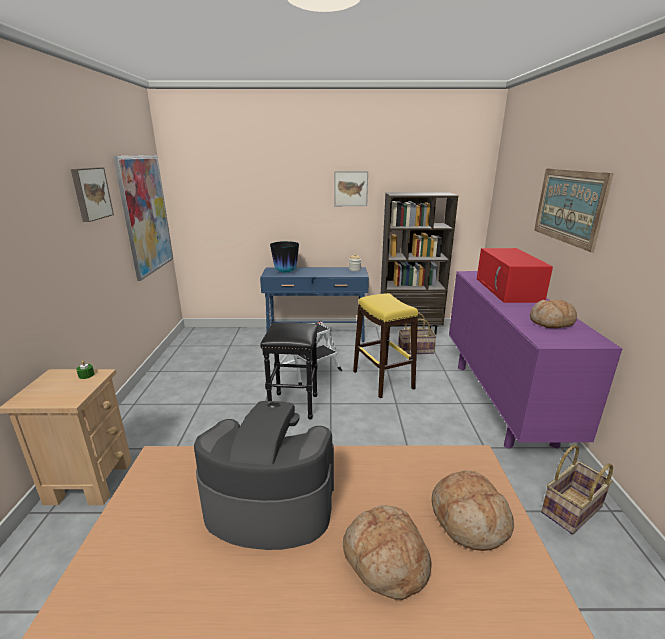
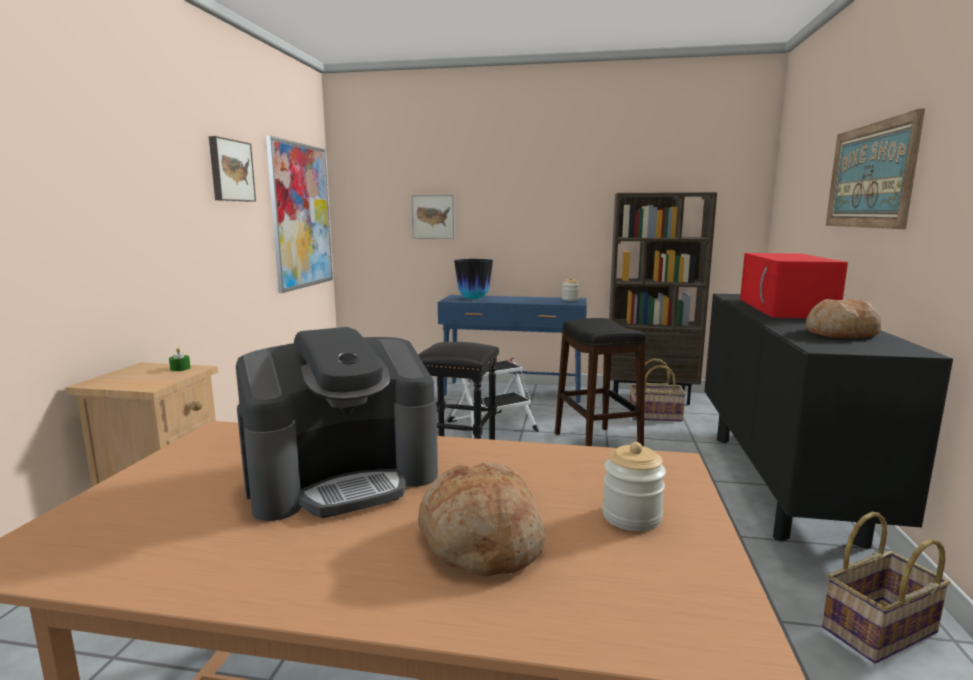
camera: 10 degrees right, 10 degrees down
coffee machine [194,401,334,550] -> coffee machine turned 135 degrees clockwise [236,327,438,521]
picture [334,171,368,206] -> picture moved to [411,195,455,239]
yellow stool [353,293,418,398] -> black stool [555,318,645,446]
bread [431,471,514,551] -> jar [602,442,666,531]
purple dresser [449,271,622,449] -> black dresser [704,294,953,549]

